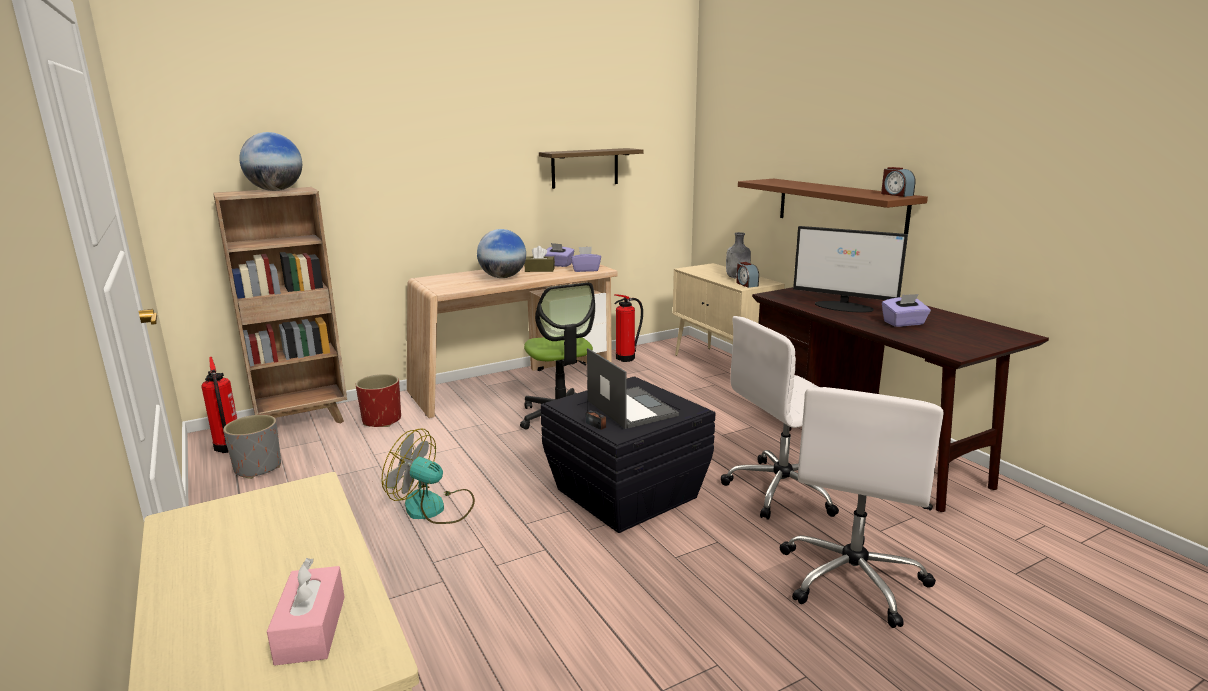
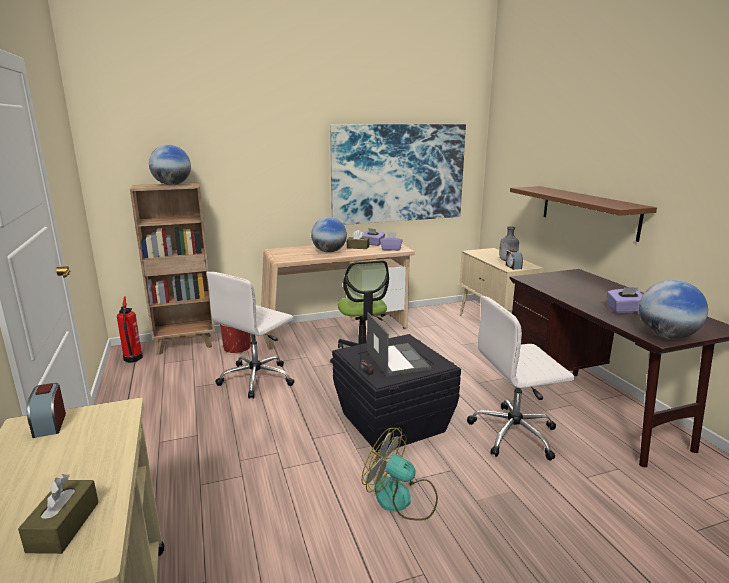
camera: 10 degrees right, 0 degrees up
grey planter [223,415,281,479] -> none
pink tissue box [267,558,345,666] -> brown tissue box [18,474,99,554]
fan [382,428,475,524] -> fan moved to [362,428,438,521]
shelf [539,148,644,189] -> picture [330,124,466,225]
fire extinguisher [614,294,643,362] -> none
white office chair [779,387,943,628] -> white office chair moved to [206,272,294,399]
monitor [793,226,908,313] -> none
alarm clock [881,167,915,197] -> alarm clock moved to [26,383,66,438]
none -> globe [639,280,708,339]

